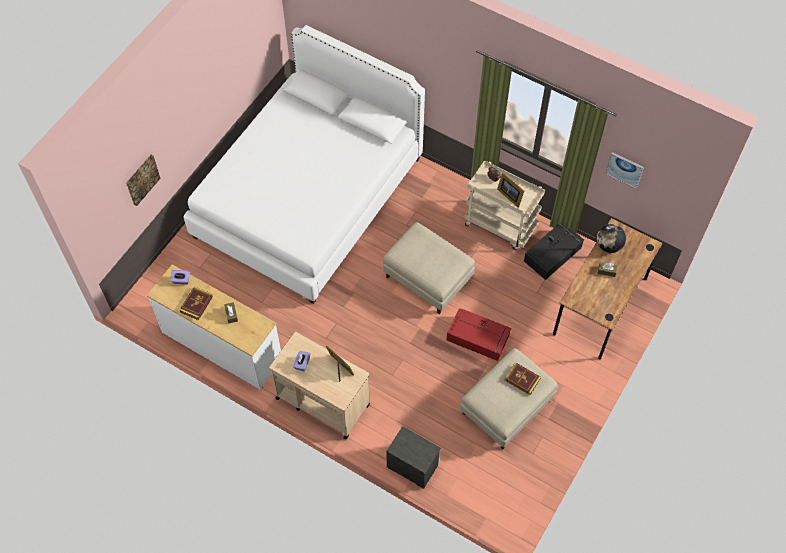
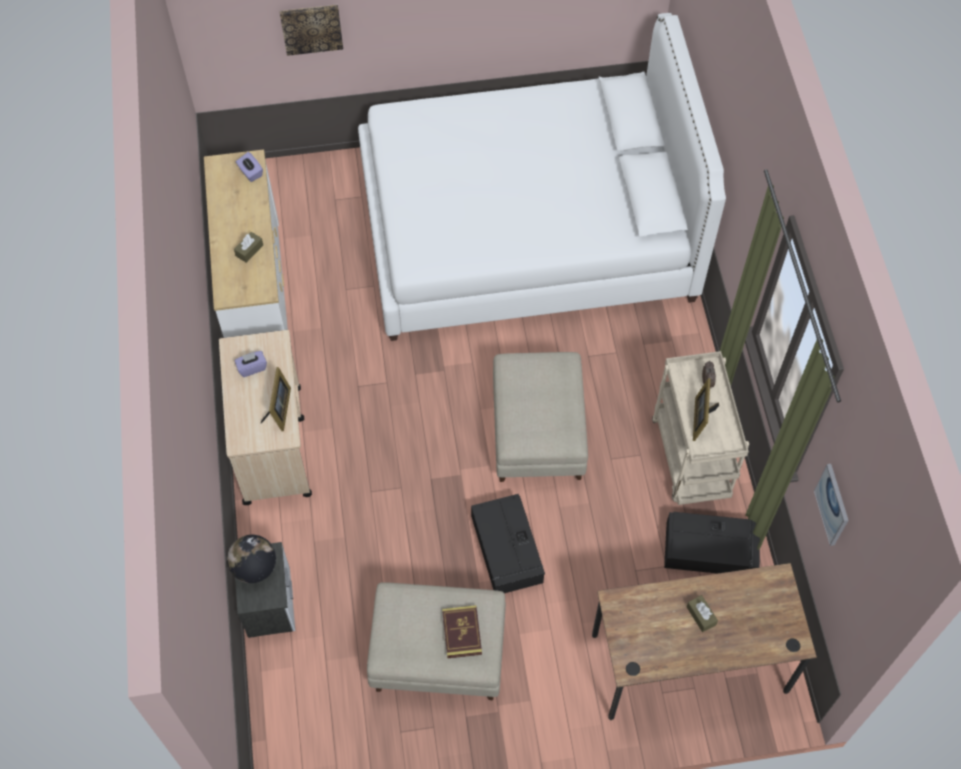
camera: 50 degrees right, 0 degrees up
book [180,286,213,320] -> none
red storage box [447,308,511,361] -> black storage box [471,494,545,593]
globe [597,224,626,253] -> globe moved to [227,535,276,583]

